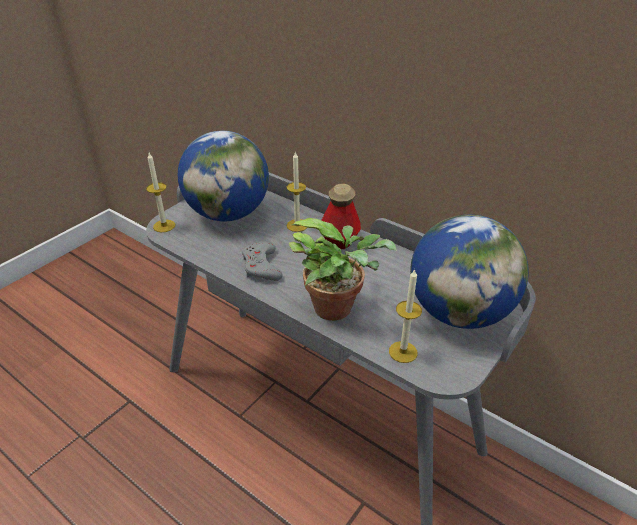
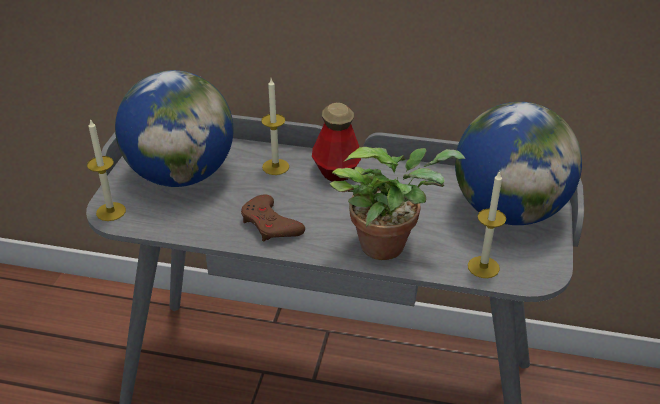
camera: 25 degrees left, 0 degrees up
grey game controller [242,242,283,281] -> brown game controller [241,195,305,242]

